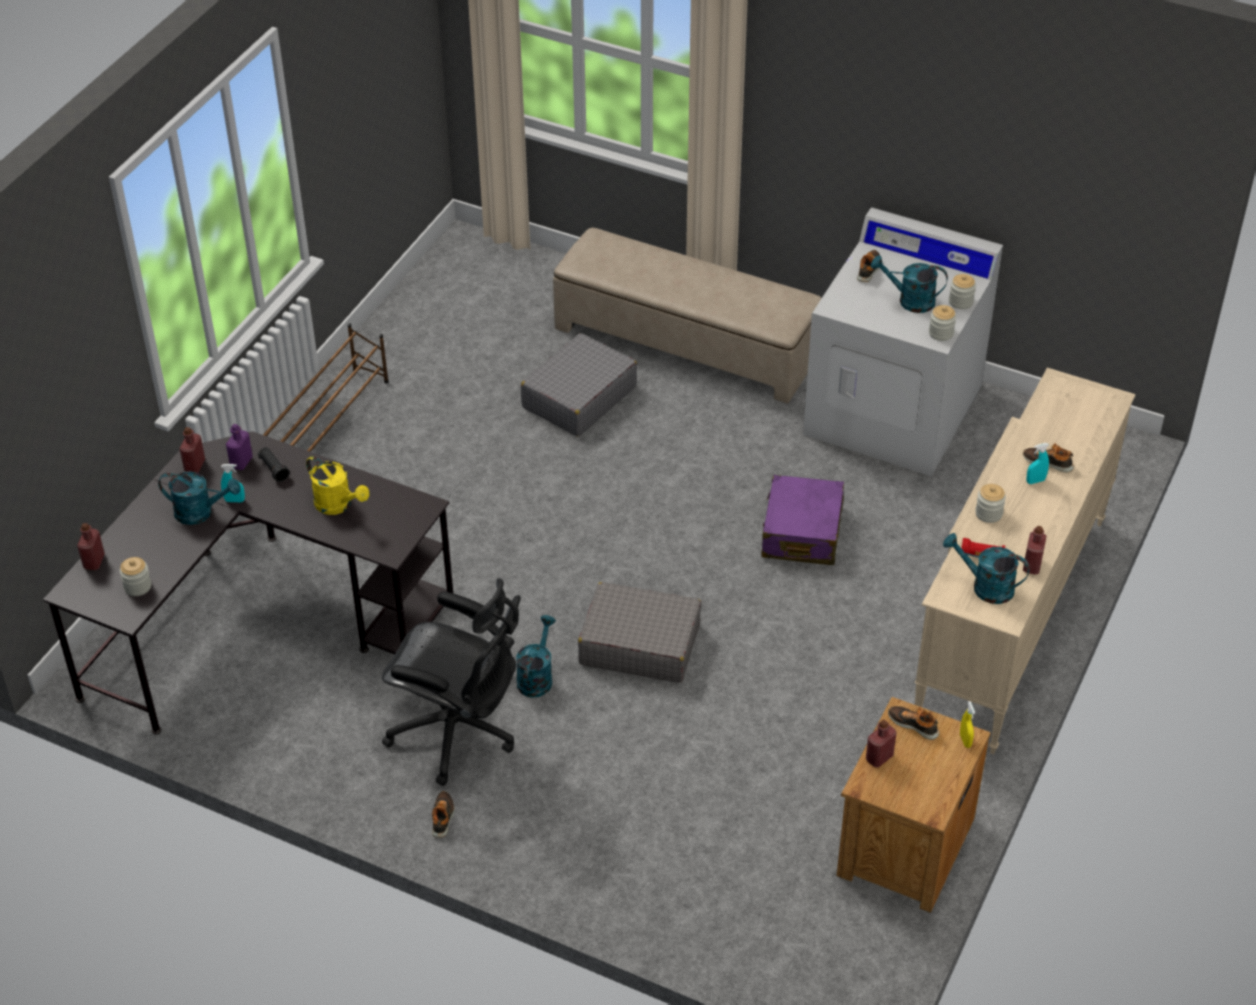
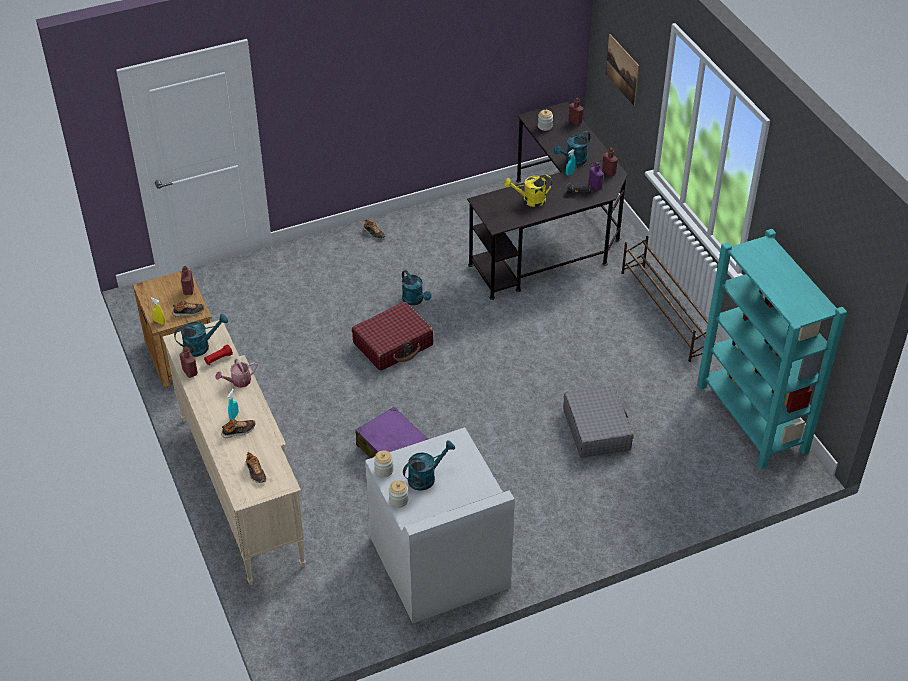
camera: 130 degrees right, 0 degrees up
office chair [382,578,521,786] -> none
beige bench [553,228,822,403] -> none
grey suitcase [578,582,702,683] -> red suitcase [352,302,433,371]
shoe [857,250,880,282] -> shoe moved to [246,452,267,483]
jar [975,484,1006,523] -> watering can [215,359,257,388]
none -> picture [606,34,639,106]
none -> turquoise bookcase [697,229,847,469]

